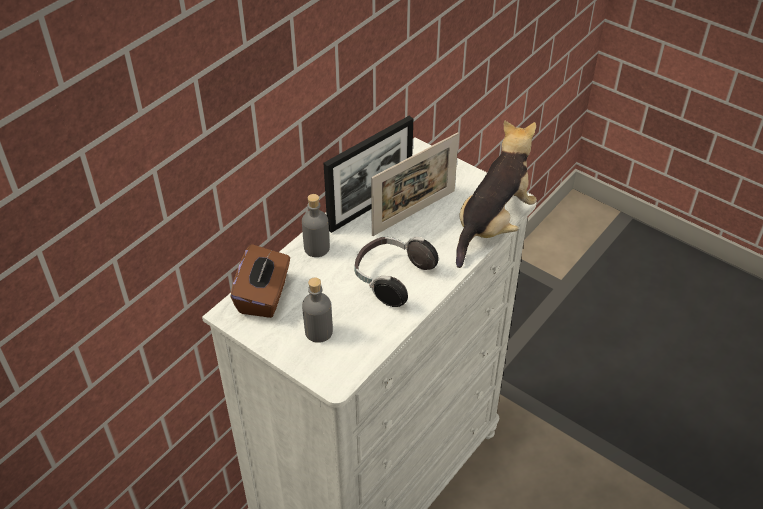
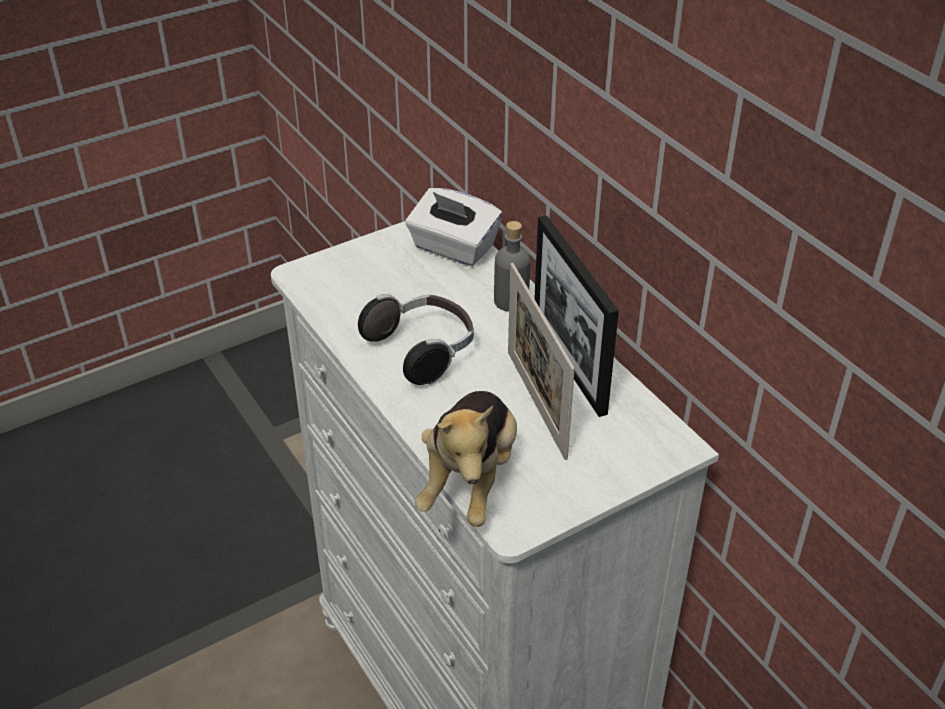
camera: 110 degrees right, 5 degrees down
brown tissue box [230,244,290,318] -> white tissue box [405,188,502,266]
grey bottle [302,277,333,343] -> none
plush toy [456,120,537,268] -> plush toy turned 45 degrees clockwise [415,391,517,527]

